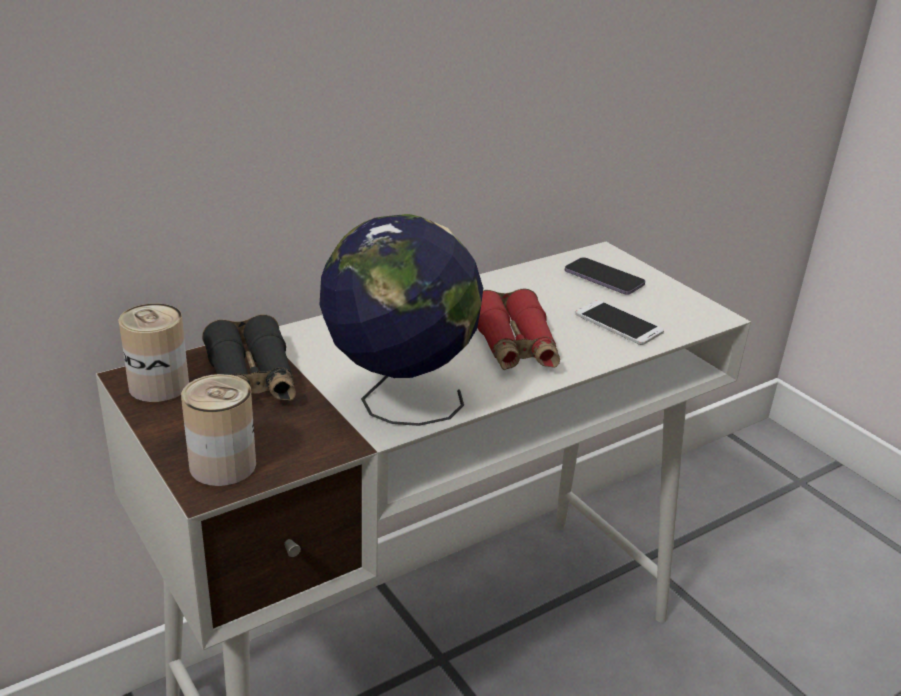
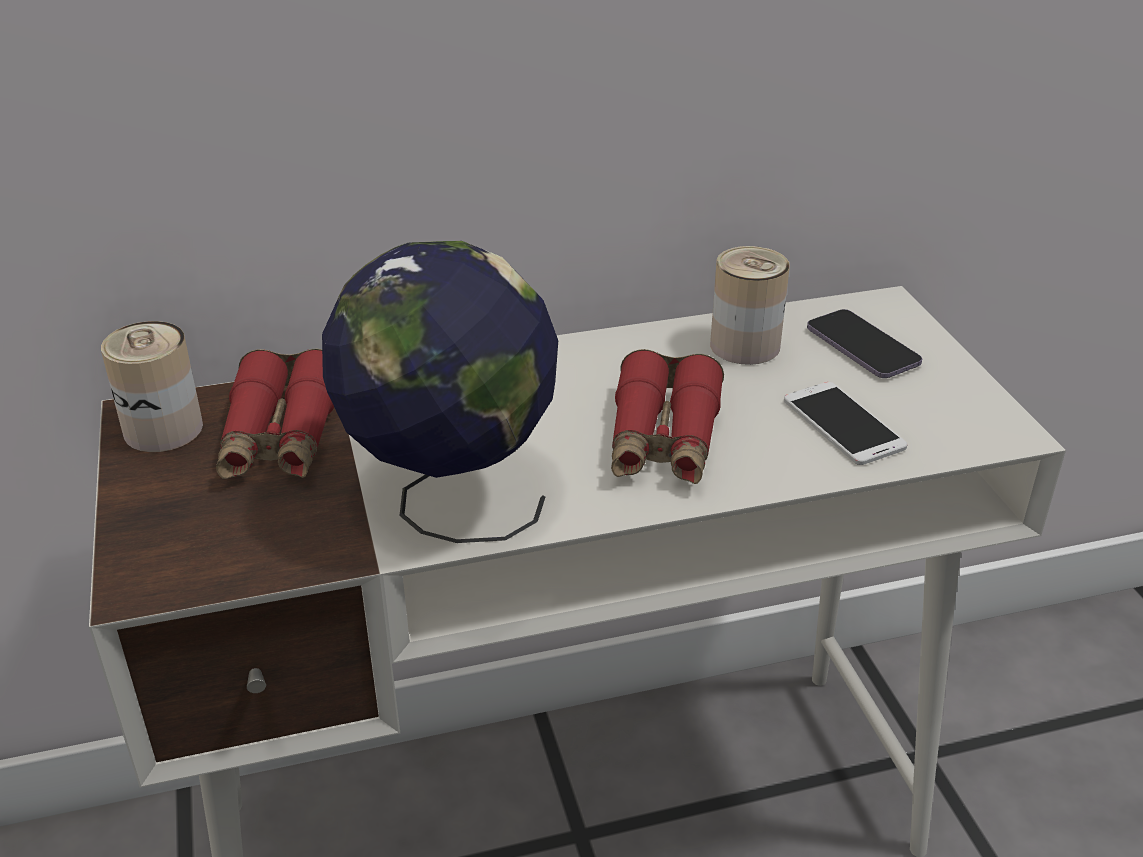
camera: 20 degrees right, 5 degrees up
can [181,374,256,486] -> can moved to [710,246,790,365]
black binoculars [202,314,296,400] -> red binoculars [216,348,334,479]

